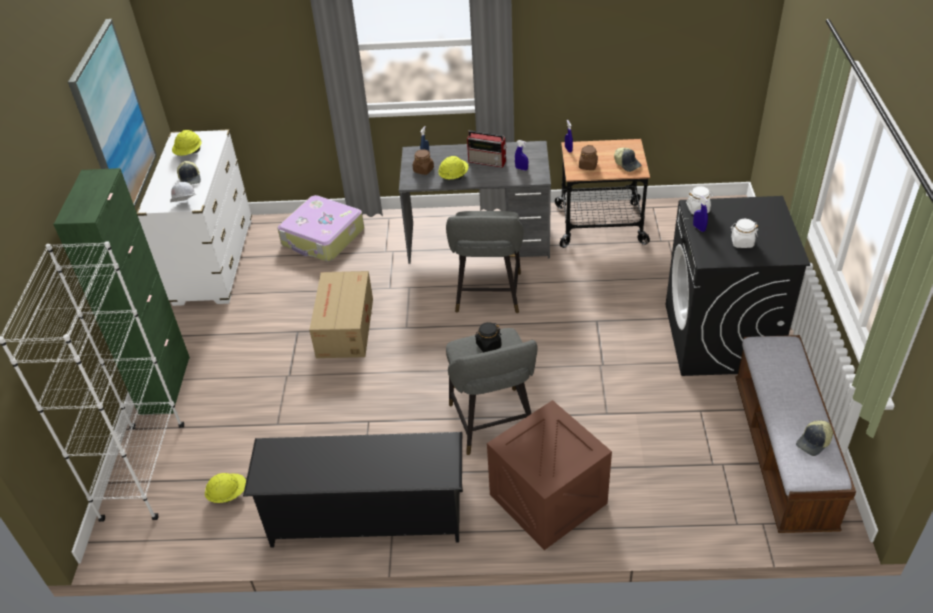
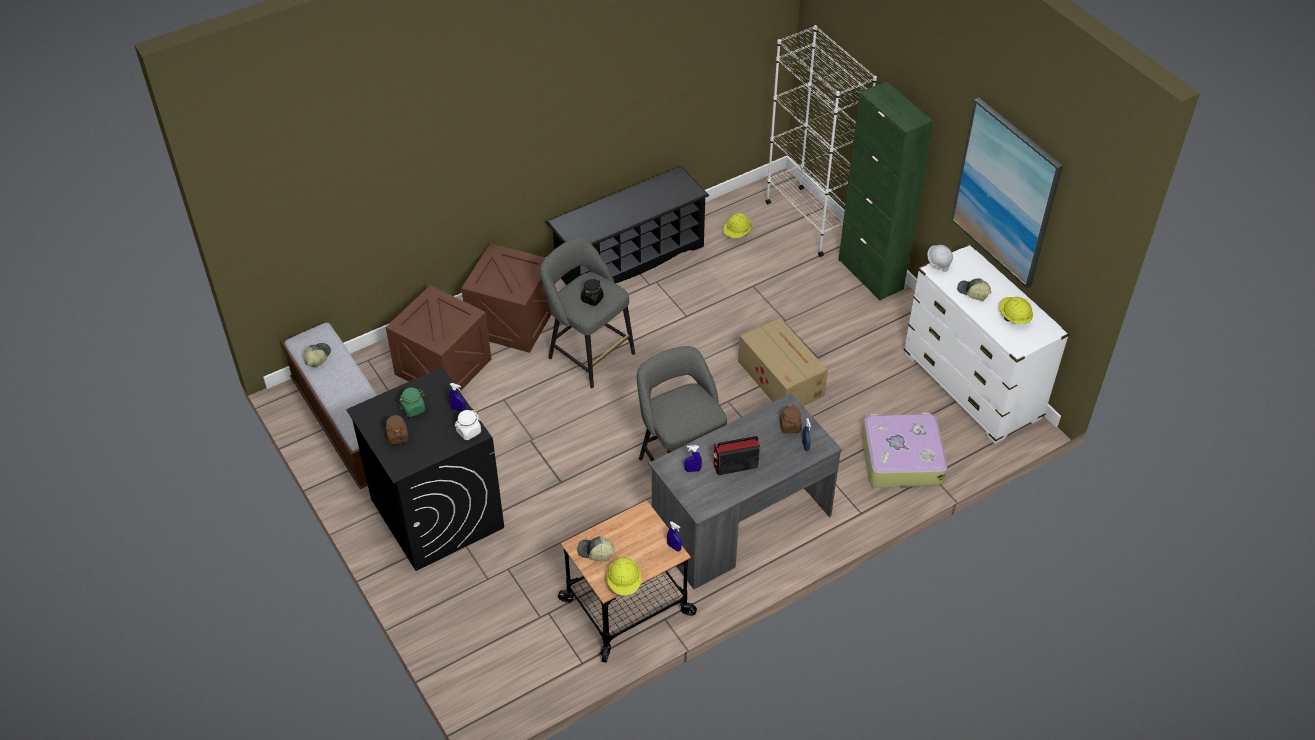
camera: 145 degrees right, 5 degrees up
yellow hard hat [438,156,469,180] -> yellow hard hat moved to [607,557,642,596]
brown jar [579,145,598,170] -> brown jar moved to [385,414,409,445]
white jar [731,219,758,248] -> green jar [399,388,425,417]
none -> crate [386,285,491,391]

